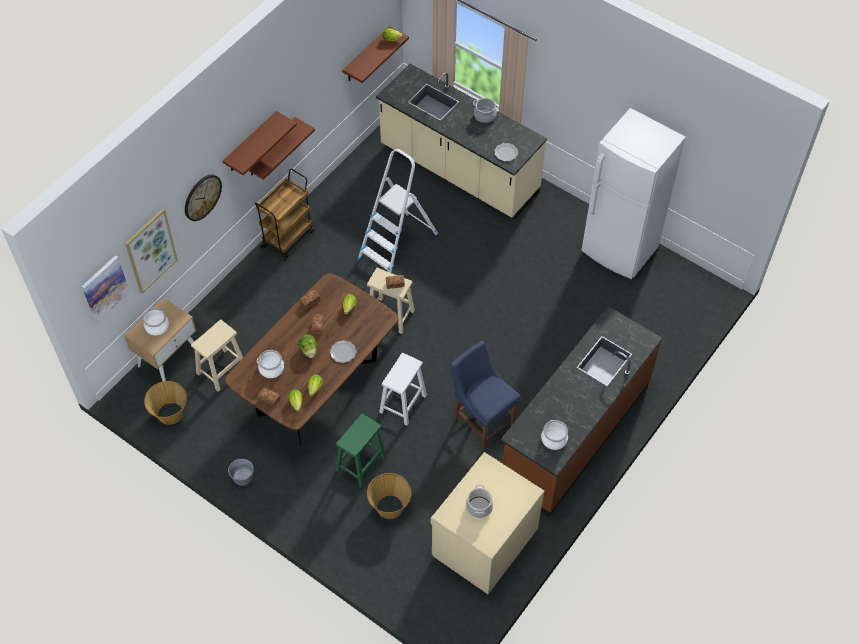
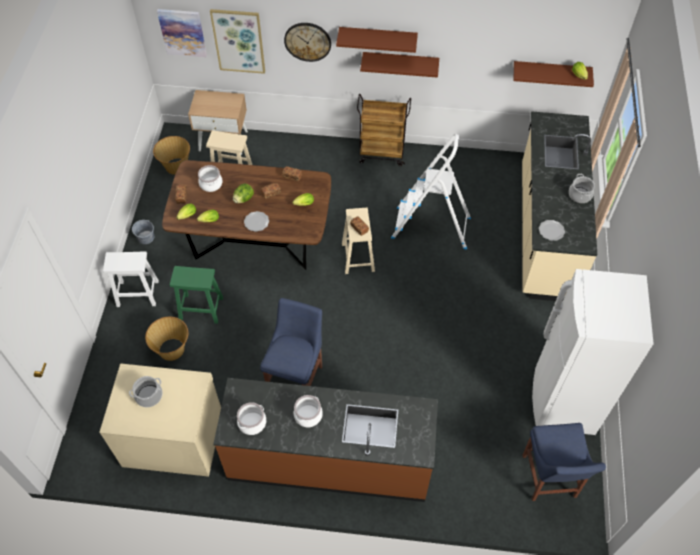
camera: 60 degrees right, 0 degrees up
cooking pot [143,308,169,336] -> cooking pot moved to [294,395,323,427]
white stool [379,353,427,426] -> white stool moved to [103,251,159,307]
none -> blue chair [522,423,606,501]

